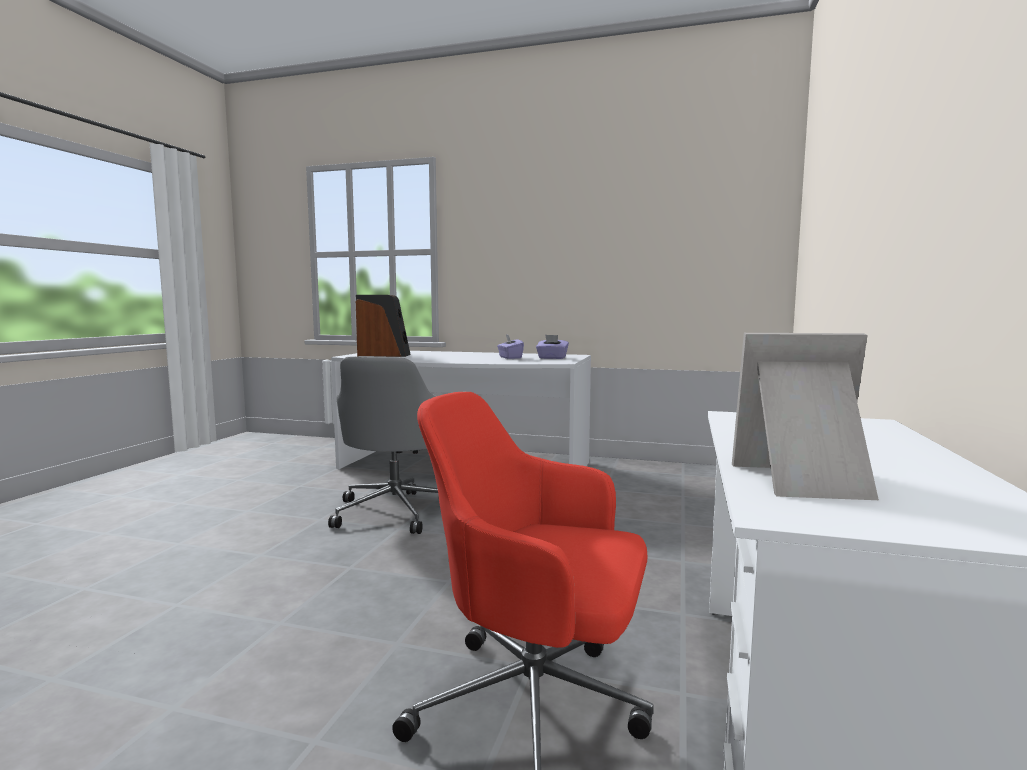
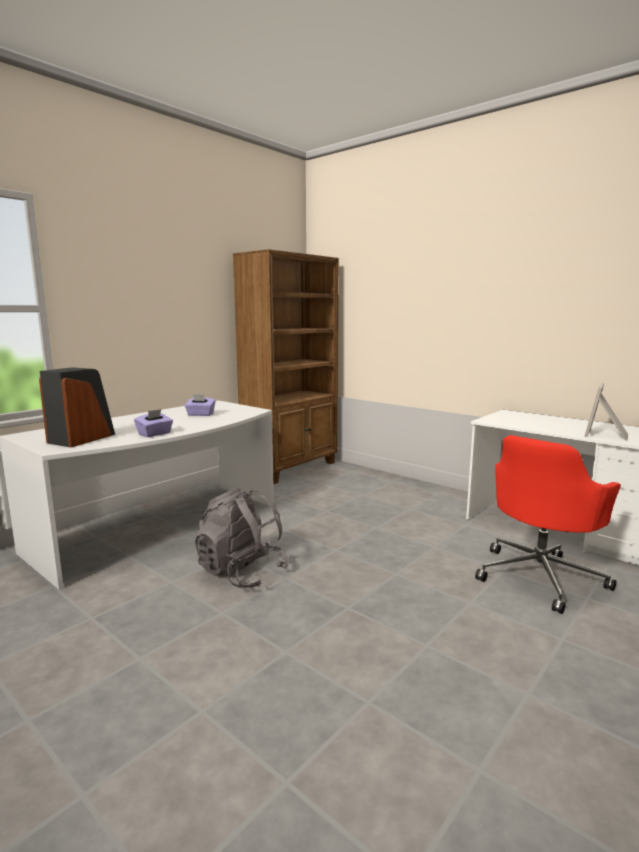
camera: 65 degrees left, 5 degrees up
grey office chair [328,356,438,534] -> grey backpack [195,487,289,588]
purple tissue box [536,335,569,359] -> purple tissue box moved to [134,409,173,437]
none -> brown bookcase [233,249,339,484]

